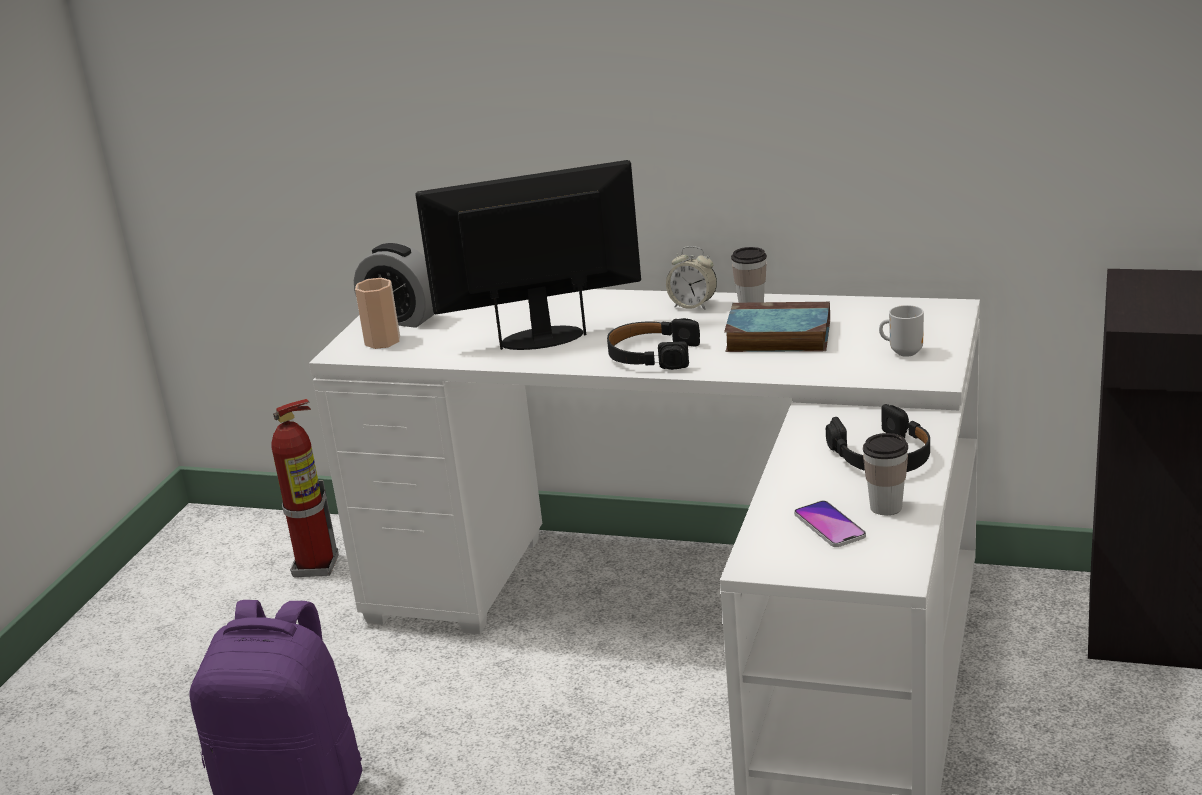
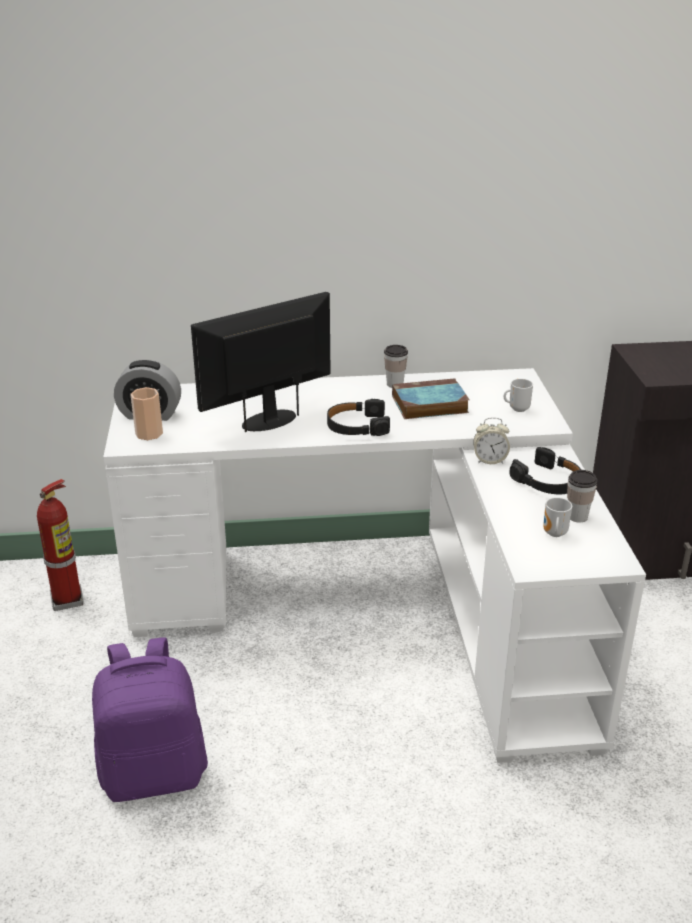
camera: 25 degrees left, 5 degrees up
alarm clock [666,246,717,310] -> alarm clock moved to [473,417,510,464]
phone [794,501,866,547] -> mug [543,497,572,537]

